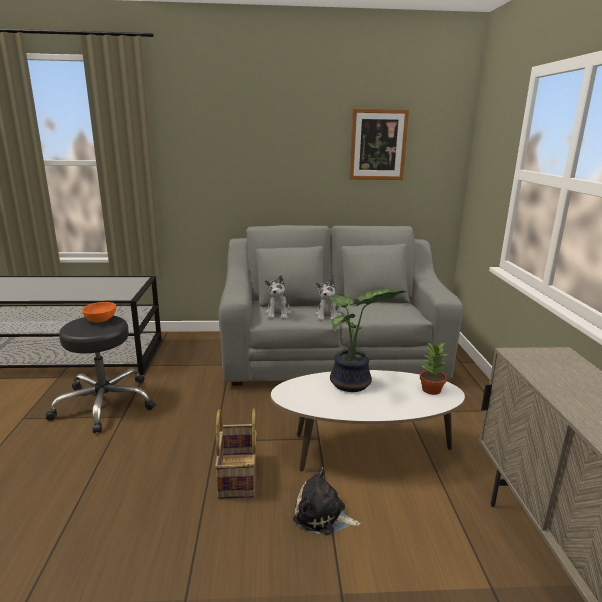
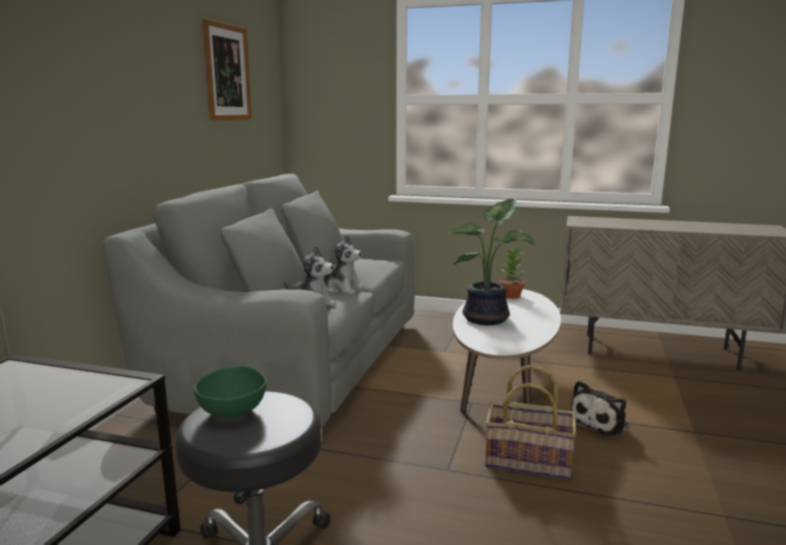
camera: 70 degrees left, 5 degrees down
orange bowl [82,302,116,322] -> green bowl [194,366,267,418]

